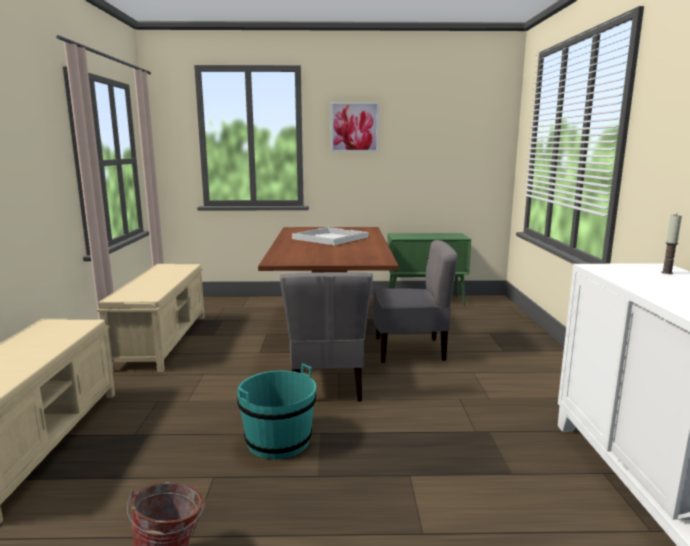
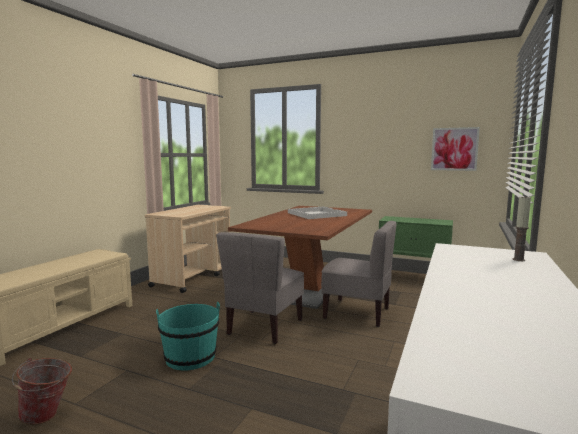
camera: 25 degrees right, 5 degrees down
beige bench [97,264,205,372] -> beige cart [145,205,231,293]
picture [330,102,379,152] -> picture moved to [431,127,480,171]

